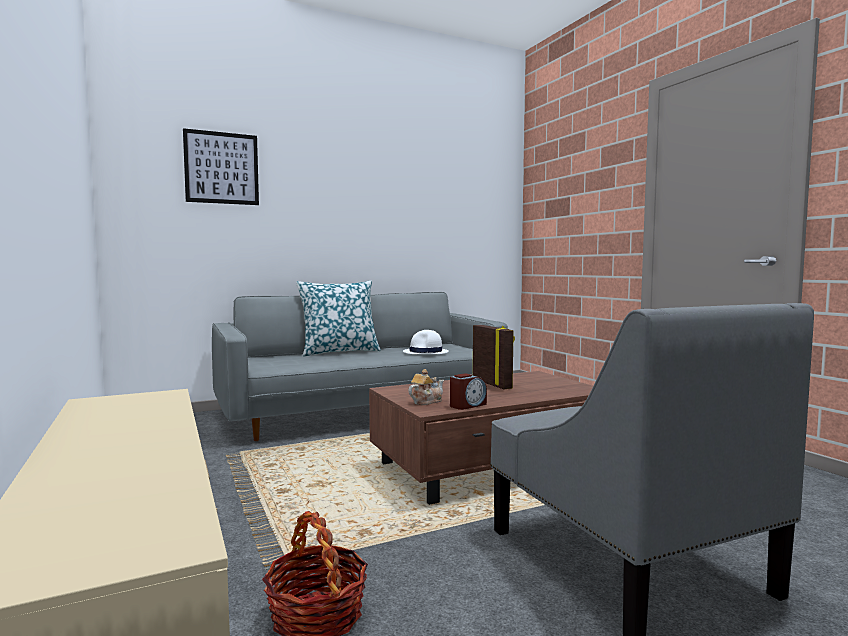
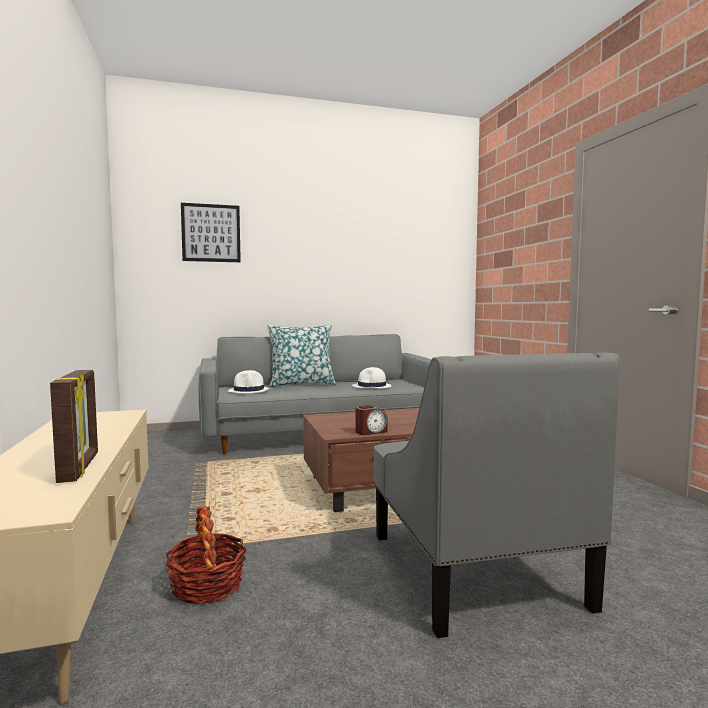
camera: 10 degrees right, 0 degrees up
teapot [408,369,444,405] -> none
picture frame [473,325,515,389] -> picture frame moved to [50,370,98,483]
none -> white hat [228,370,270,393]

